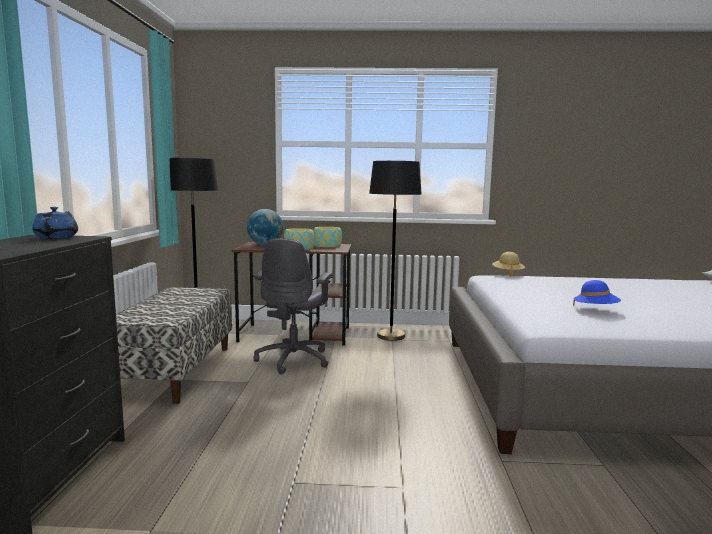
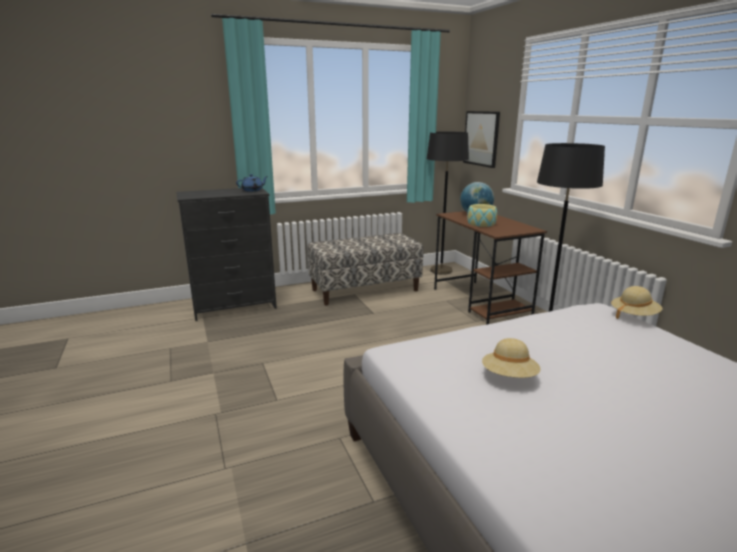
camera: 65 degrees right, 10 degrees up
grey office chair [253,238,333,375] -> none
bowl [314,227,342,247] -> none
blue hat [573,280,621,306] -> beige hat [482,338,541,378]
none -> picture [463,111,500,168]

